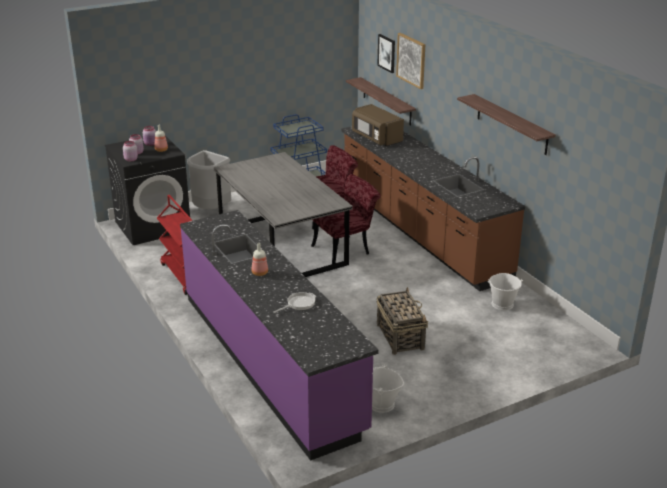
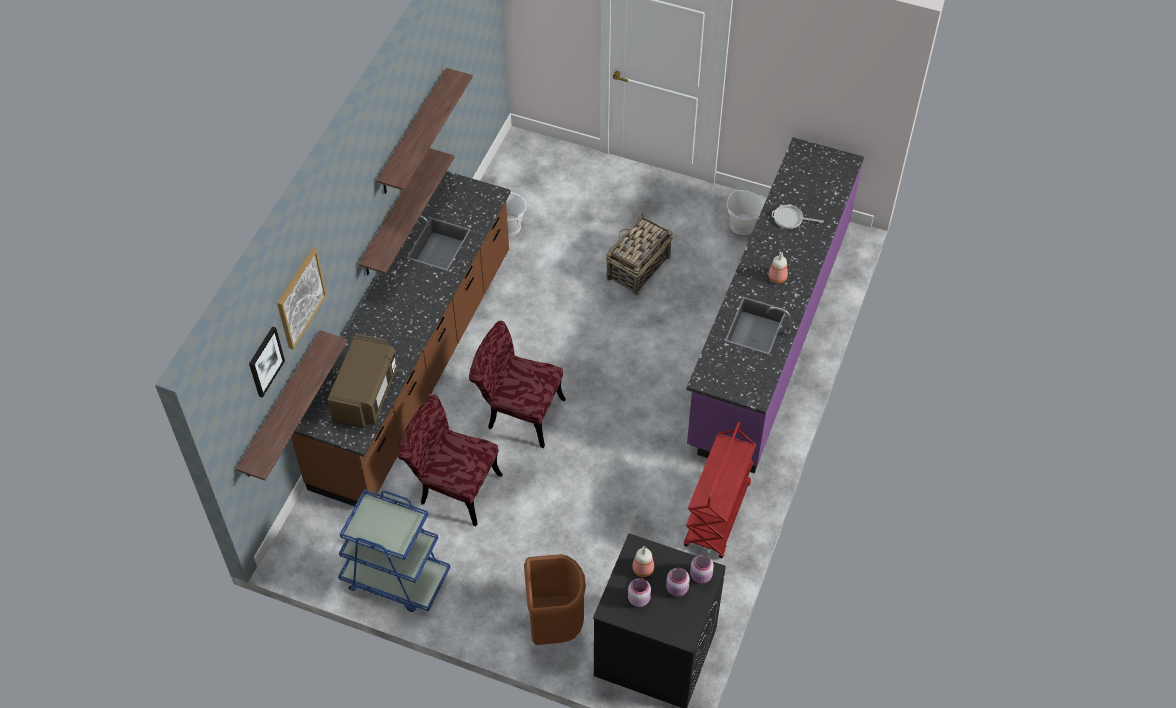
camera: 130 degrees left, 25 degrees up
grey trash can [187,150,231,209] -> brown trash can [524,554,586,645]
grey dining table [214,152,353,277] -> none
none -> shelf [358,148,455,275]

